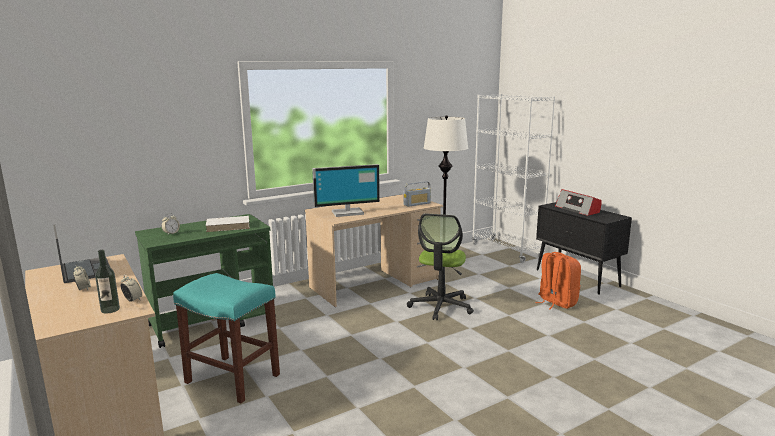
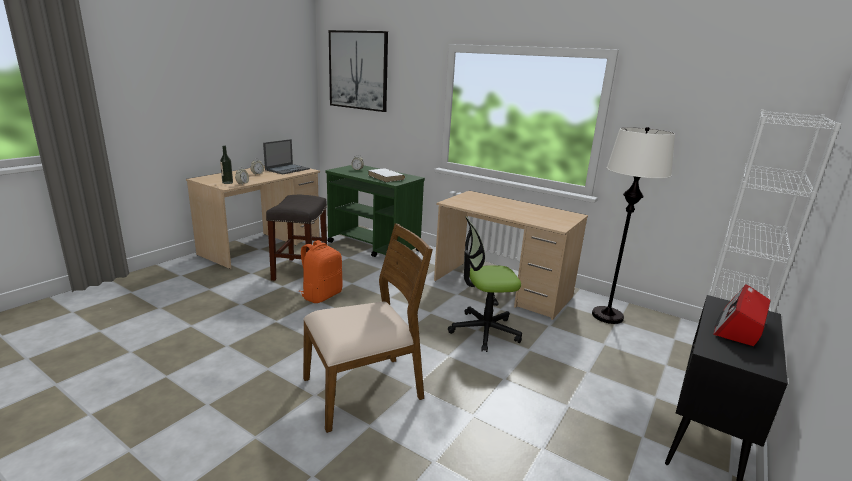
camera: 65 degrees right, 5 degrees up
turquoise stool [173,273,280,403] -> grey stool [266,195,327,281]
monitor [312,164,380,217] -> none
radio [403,181,431,207] -> none
orange backpack [535,252,581,309] -> orange backpack moved to [299,240,342,303]
none -> brown chair [303,223,433,433]
none -> picture [329,30,388,112]

